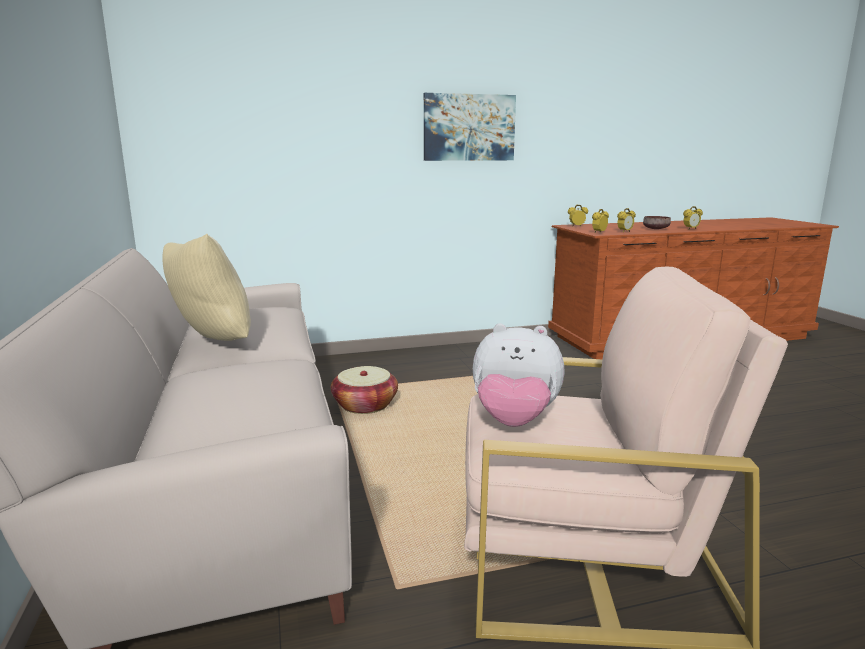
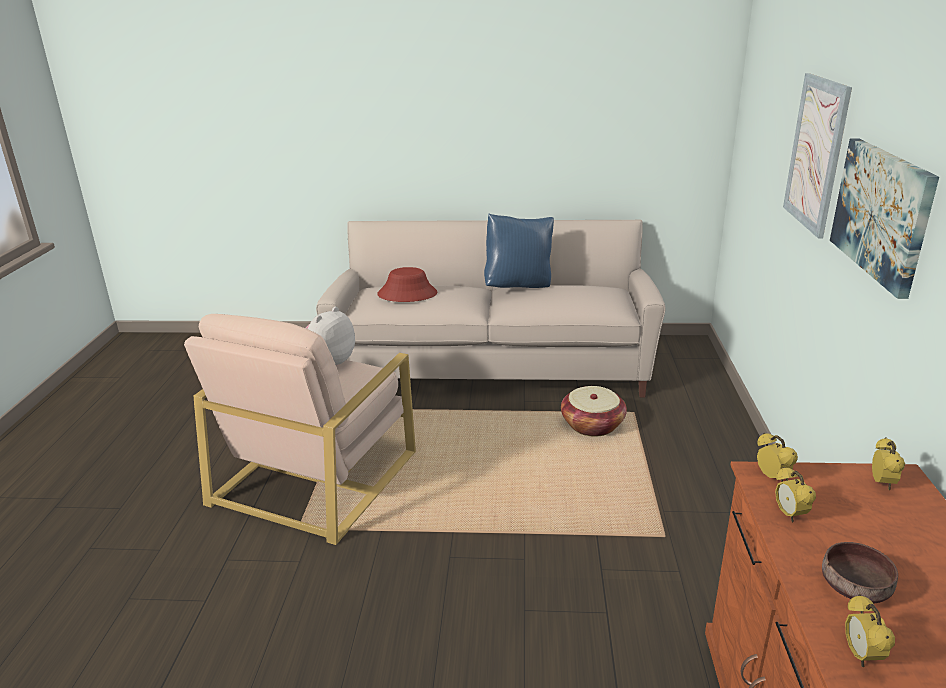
camera: 110 degrees right, 10 degrees up
beige pillow [162,234,251,341] -> blue pillow [484,214,554,288]
none -> red hat [377,267,437,302]
none -> picture [783,73,852,239]

